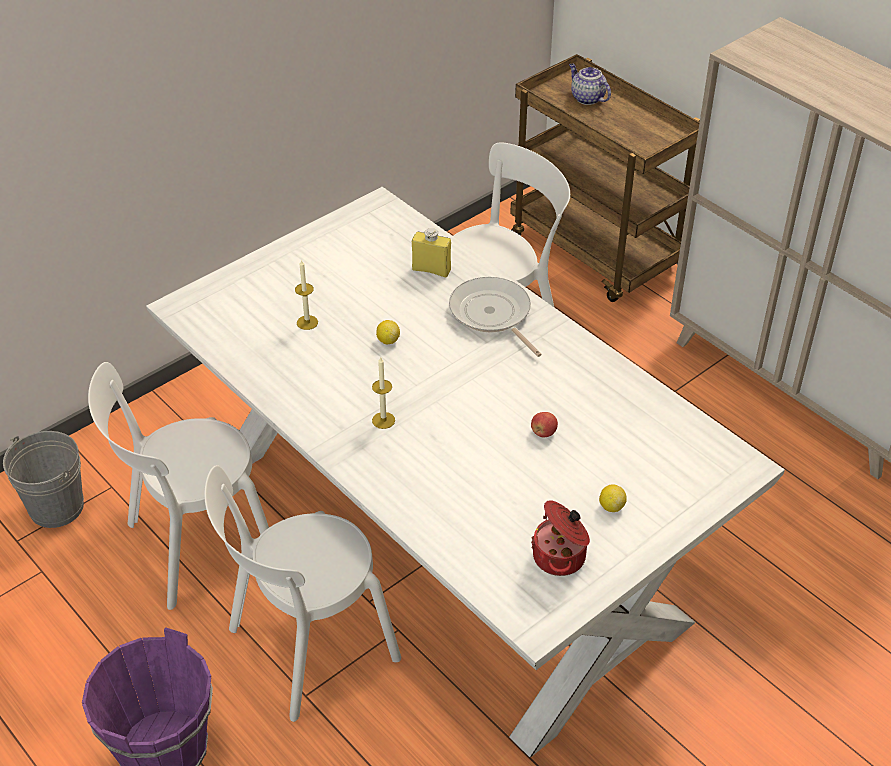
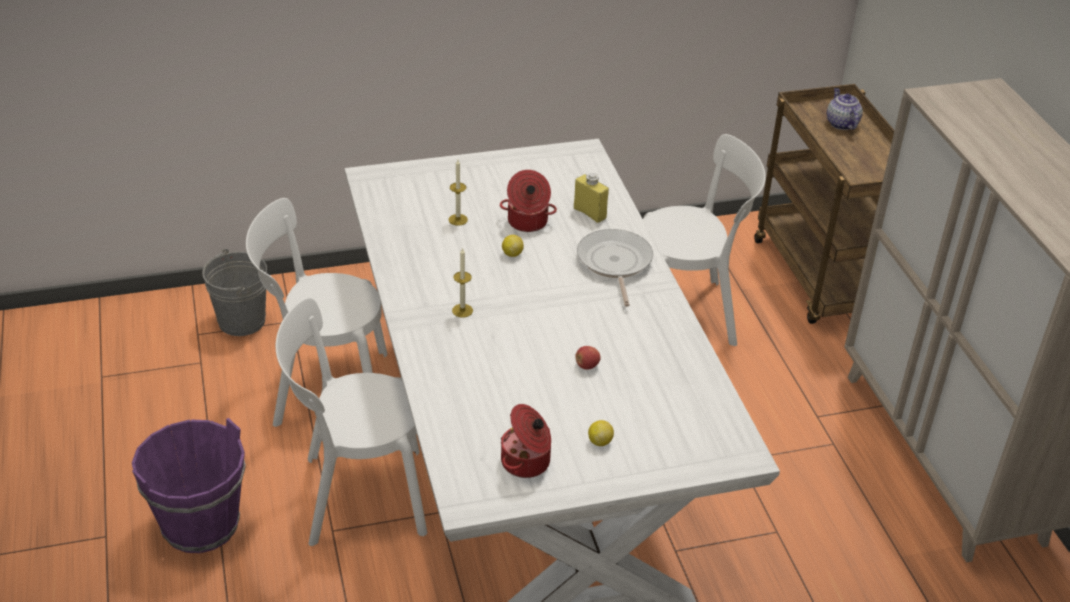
camera: 25 degrees right, 5 degrees down
none -> cooking pot [500,170,557,232]

